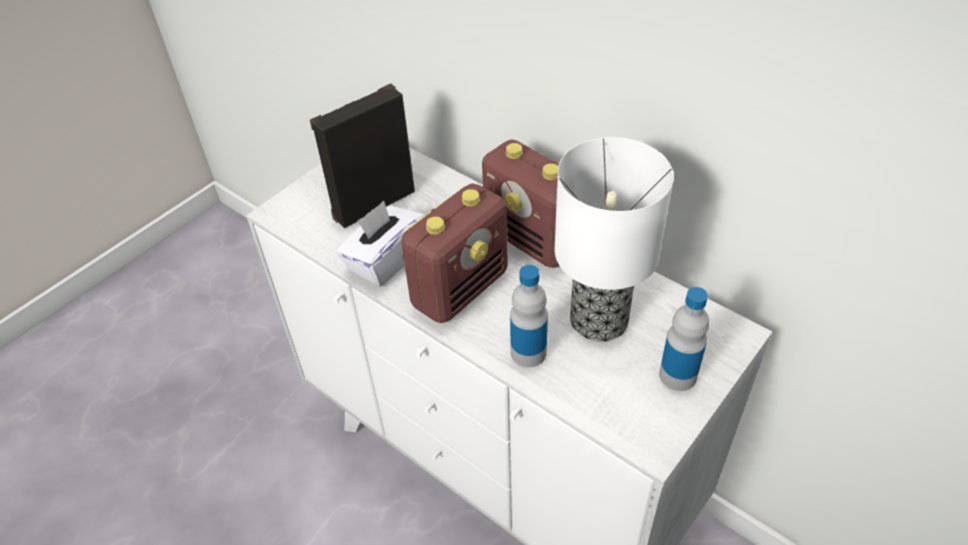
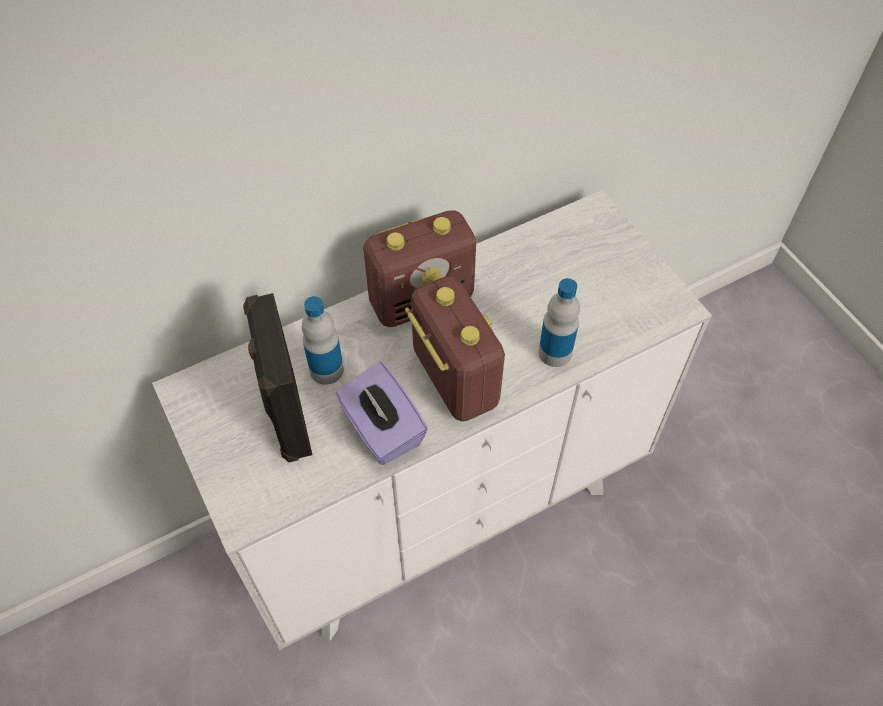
camera: 70 degrees left, 10 degrees up
white tissue box [336,201,425,287] -> purple tissue box [336,362,428,465]
table lamp [555,137,674,342] -> none
bottle [659,287,709,391] -> bottle moved to [302,296,344,385]

